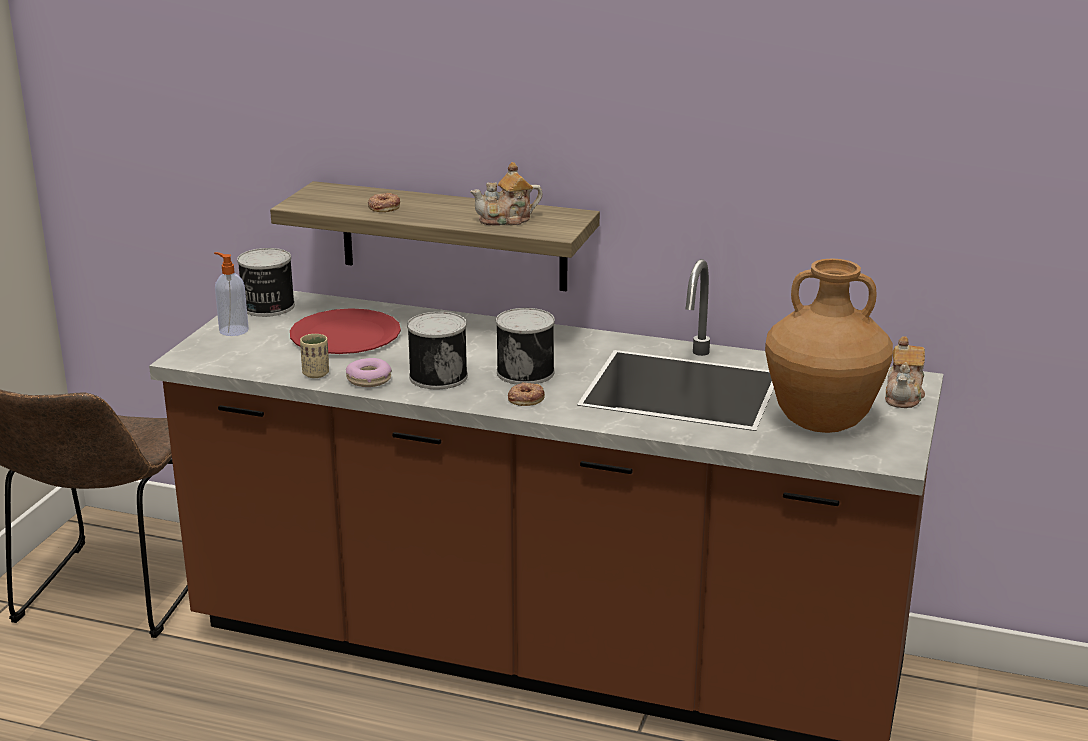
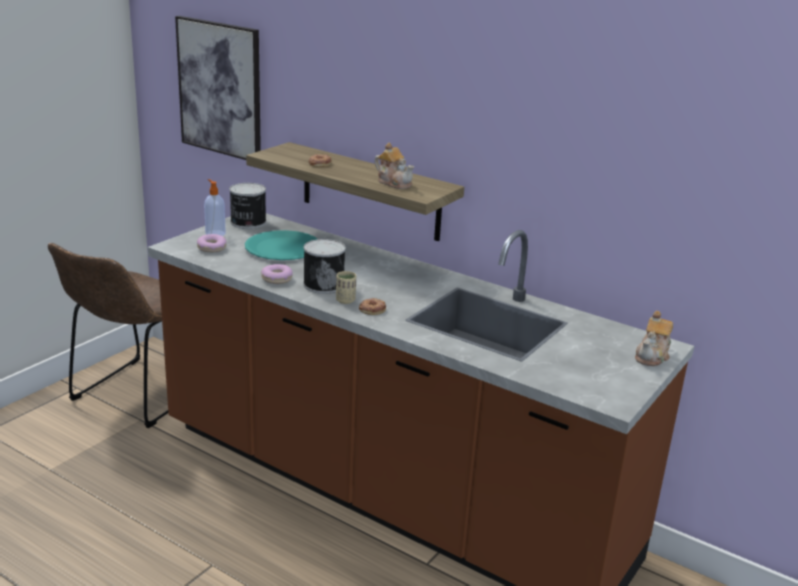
camera: 15 degrees right, 0 degrees up
red plate [290,308,401,354] -> turquoise plate [245,230,317,260]
beige cup [300,334,329,378] -> beige cup moved to [336,271,356,304]
teapot [470,162,542,226] -> teapot turned 135 degrees counterclockwise [374,143,414,189]
can [496,308,555,384] -> none
brown vase [765,258,893,433] -> none
none -> picture [175,16,261,160]
none -> donut [197,234,227,252]

